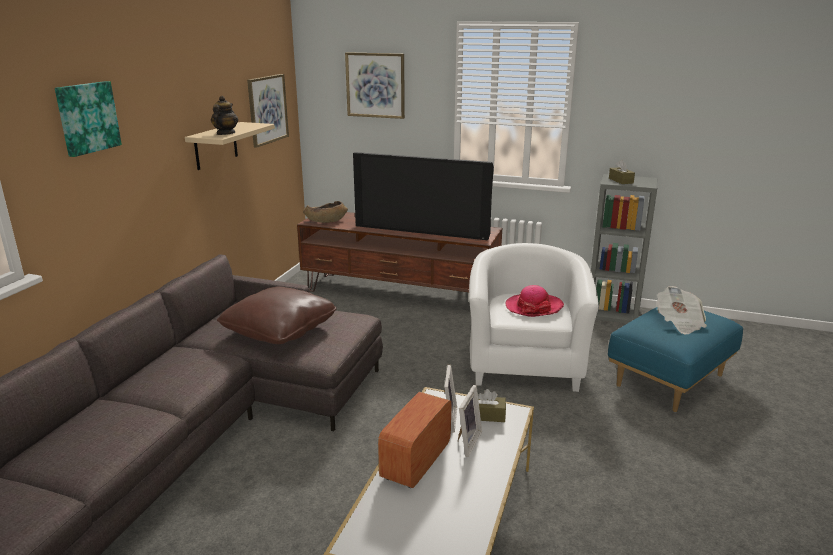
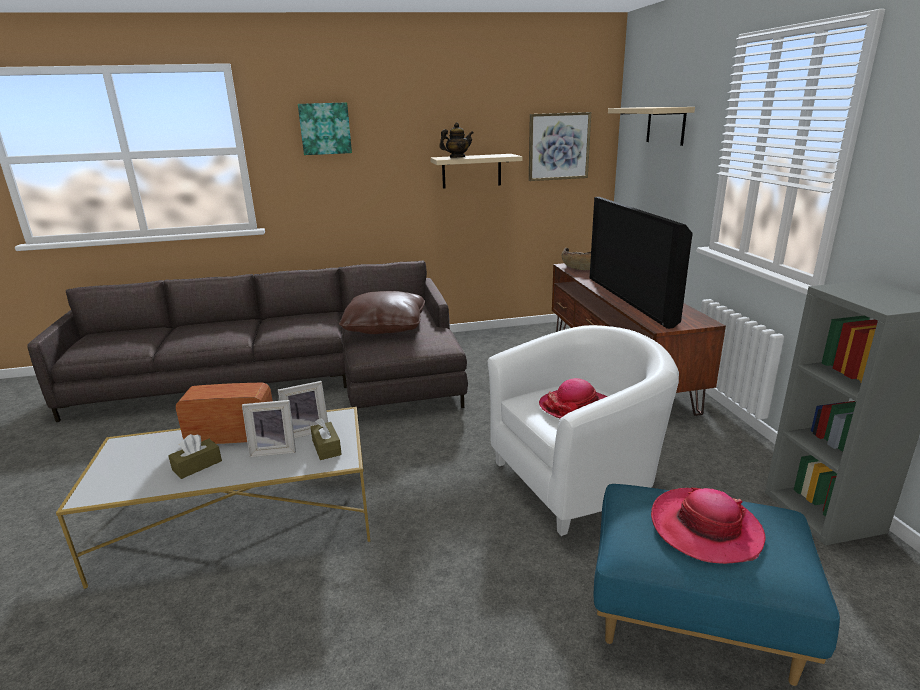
camera: 60 degrees right, 0 degrees up
picture [345,52,405,119] -> beige shelf [608,107,695,146]
brown tissue box [609,160,635,184] -> brown tissue box moved to [168,434,222,479]
newspaper [657,286,707,334] -> hat [651,487,766,564]

